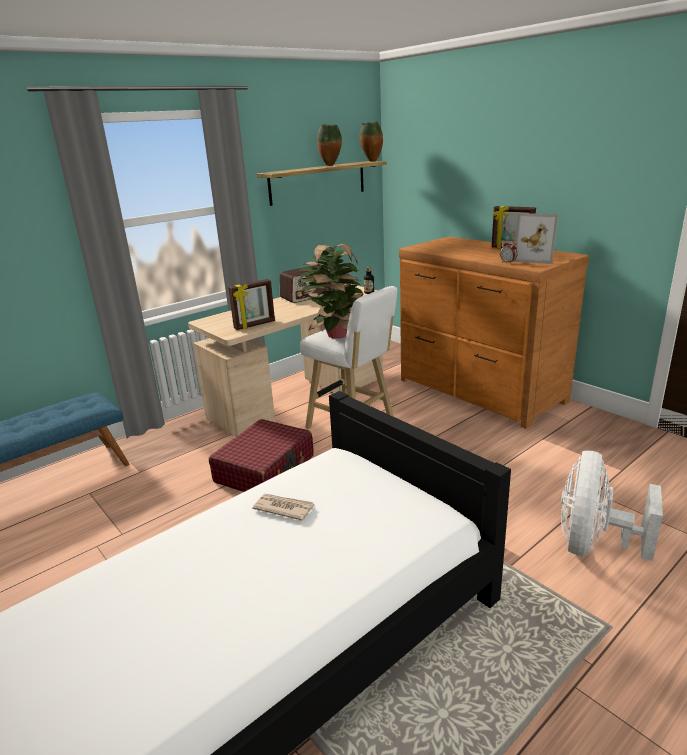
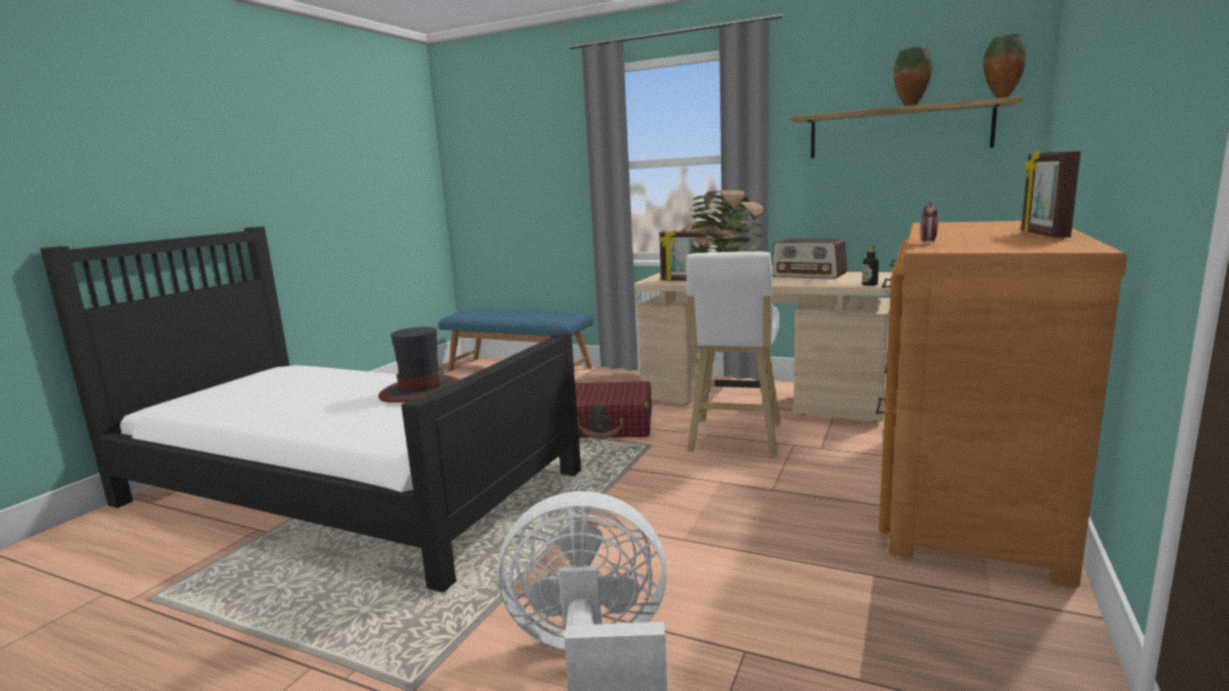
camera: 65 degrees right, 10 degrees down
newspaper [252,494,314,521] -> hat [379,327,459,403]
picture frame [513,213,558,264] -> none

